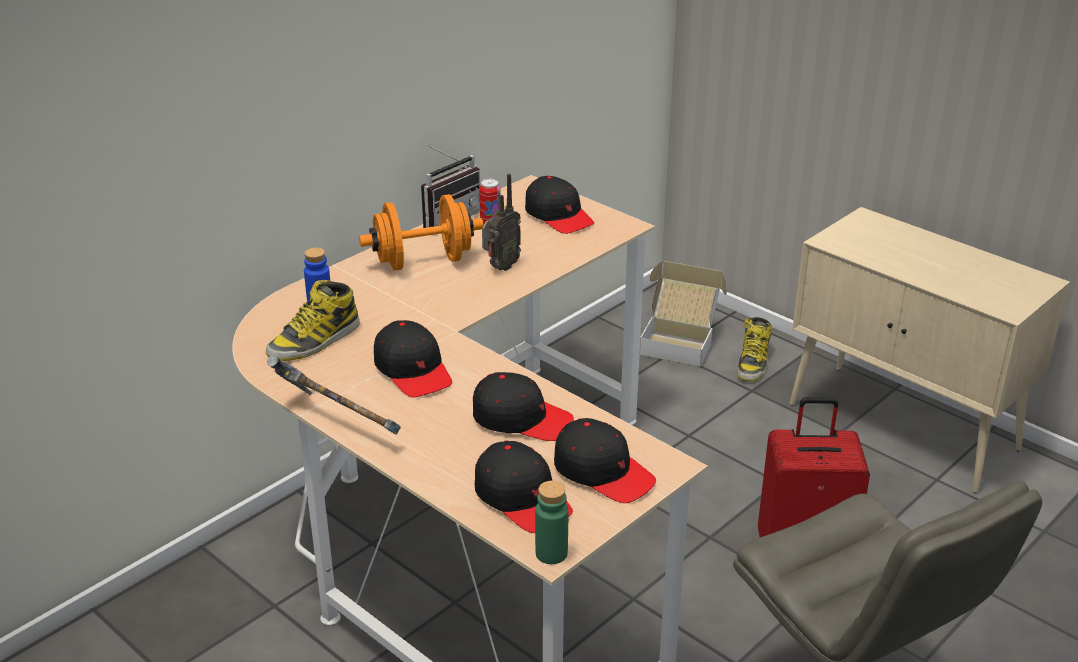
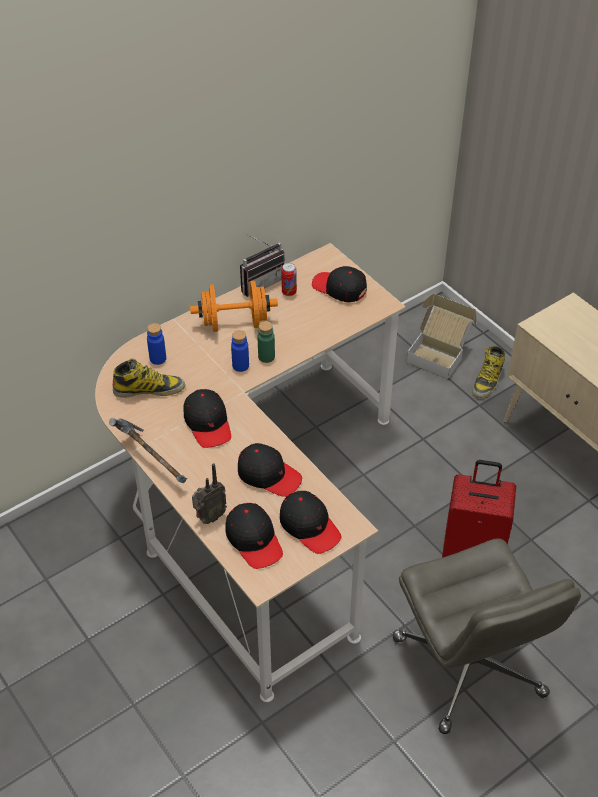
camera: 10 degrees right, 15 degrees up
boot [266,280,360,361] -> boot turned 150 degrees counterclockwise [113,359,185,398]
radio [482,174,521,271] -> radio moved to [192,463,227,524]
black cap [525,176,594,234] -> black cap turned 150 degrees clockwise [312,266,367,302]
green bottle [535,481,568,564] -> green bottle moved to [258,321,275,363]
none -> blue bottle [231,330,249,372]

